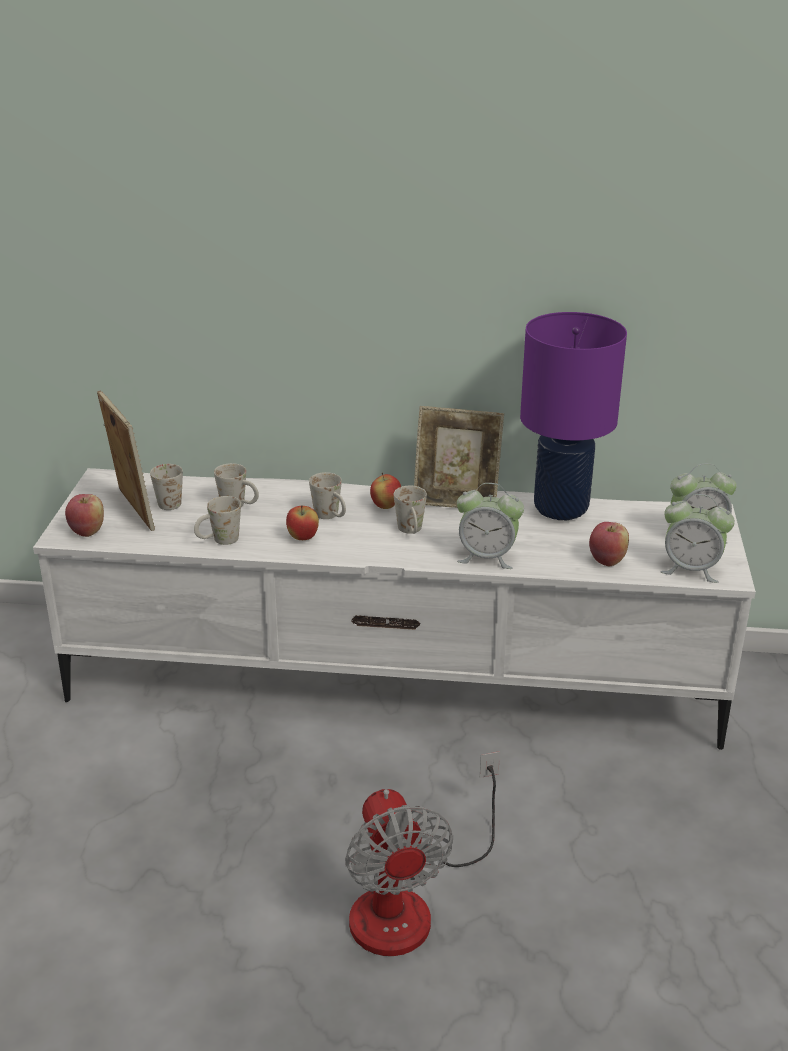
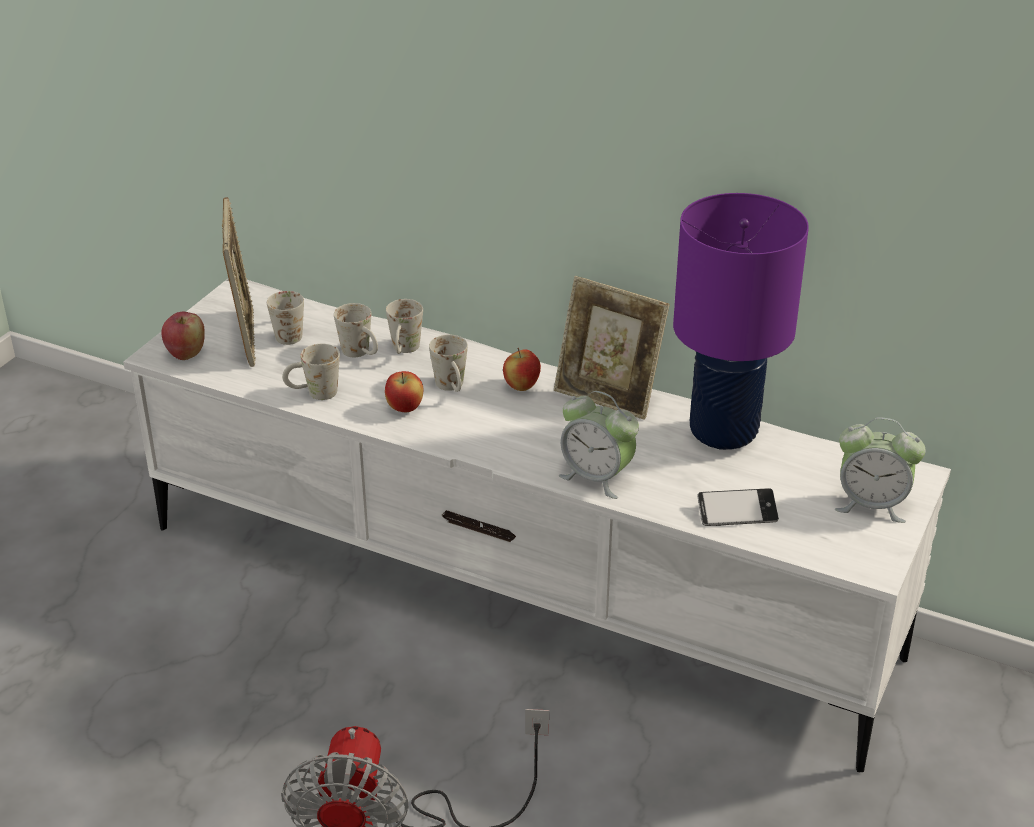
camera: 20 degrees right, 5 degrees up
white mug [394,486,427,534] -> white mug moved to [386,299,423,354]
apple [589,522,629,566] -> phone [697,488,779,526]
alarm clock [661,494,735,583] -> none

